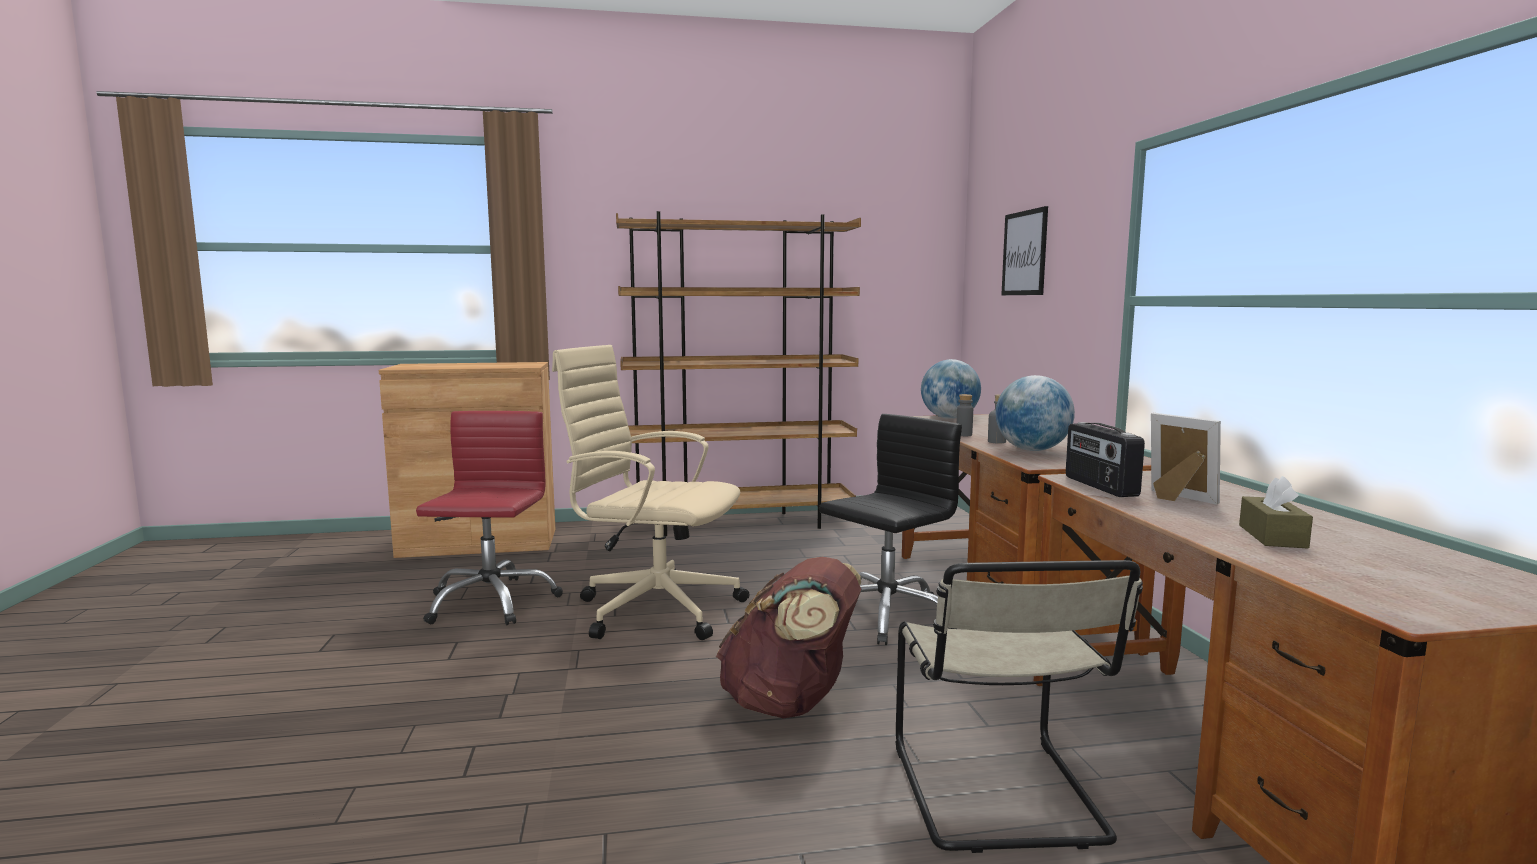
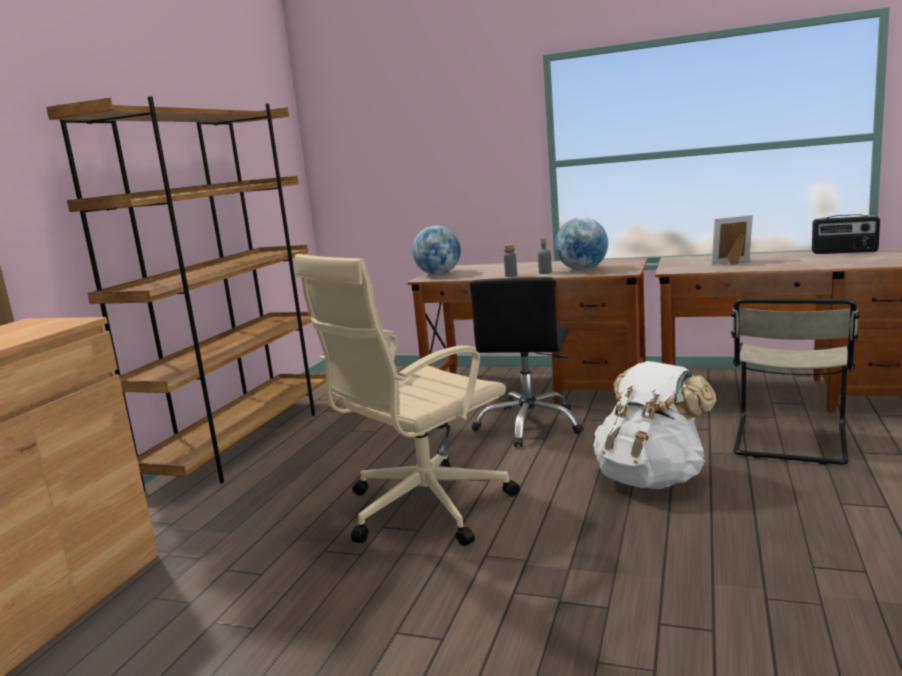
camera: 60 degrees left, 5 degrees up
red office chair [416,411,563,625] -> none
brown backpack [716,557,861,719] -> white backpack [593,361,716,489]
black office chair [819,414,962,645] -> black office chair turned 150 degrees counterclockwise [470,277,583,447]
beige chair [895,560,1143,853] -> beige chair turned 90 degrees clockwise [731,298,860,465]
picture [1001,206,1048,295] -> none
radio [1066,422,1145,497] -> radio moved to [812,214,880,254]
brown tissue box [1239,476,1313,549] -> none

